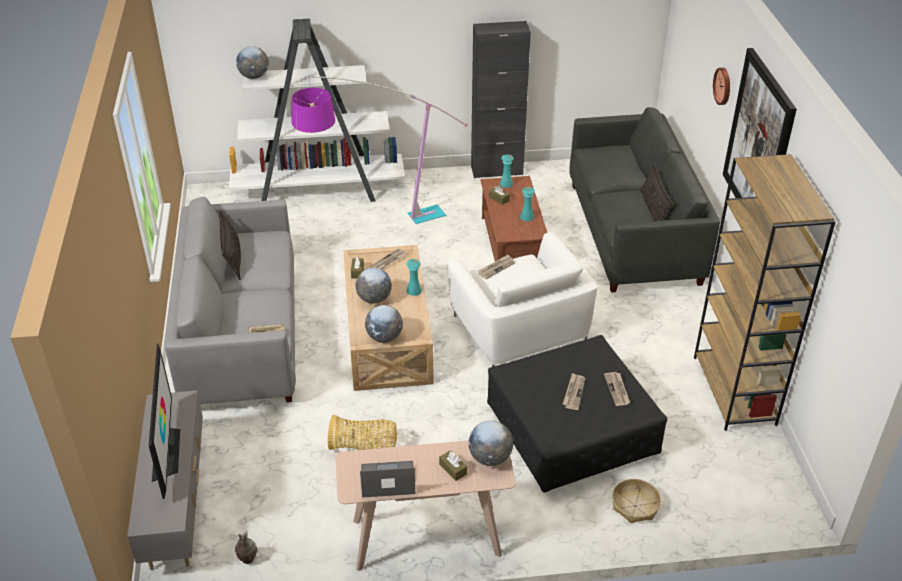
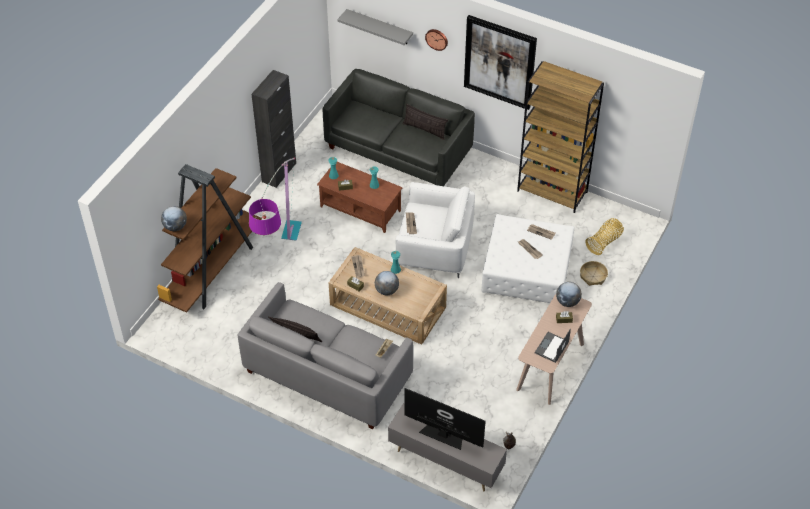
camera: 55 degrees left, 10 degrees up
white bookcase [229,19,405,202] -> brown bookcase [157,164,262,313]
basket [328,415,397,450] -> basket moved to [586,218,624,255]
globe [365,305,403,343] -> none
black ottoman [487,335,667,493] -> white ottoman [481,214,574,303]
none -> grey shelf [337,9,413,45]

